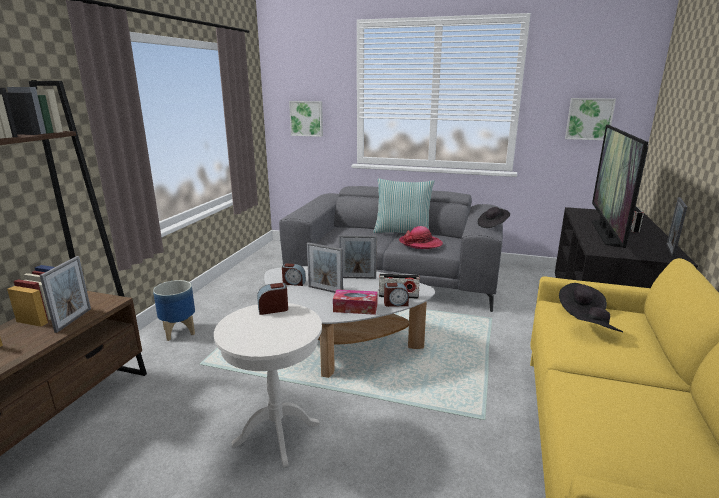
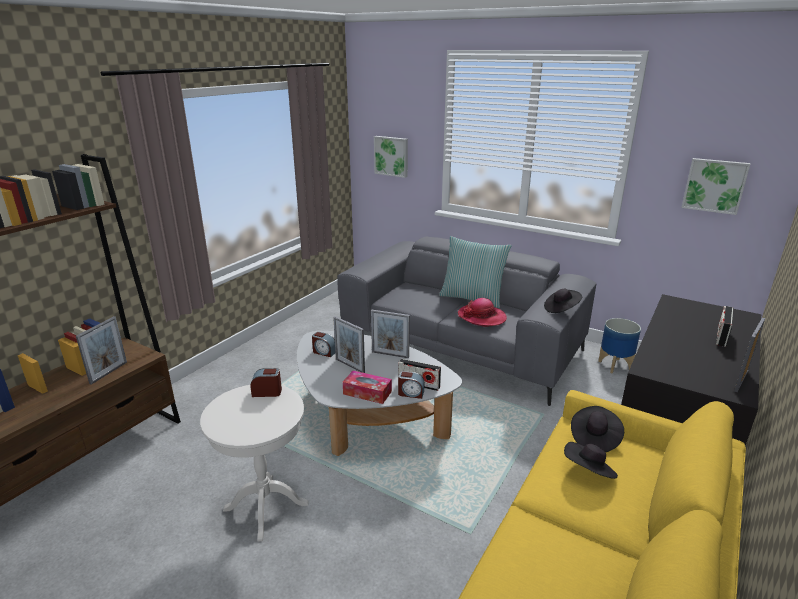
camera: 15 degrees right, 5 degrees up
planter [153,280,195,341] -> planter moved to [598,318,641,374]
television [591,125,648,248] -> none

